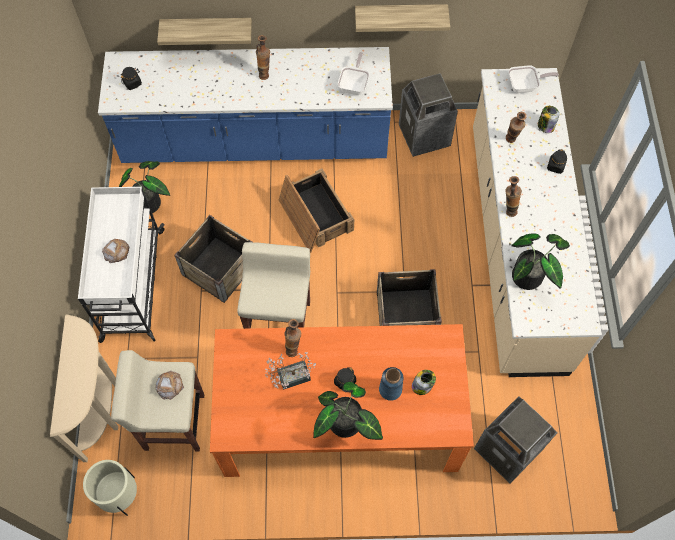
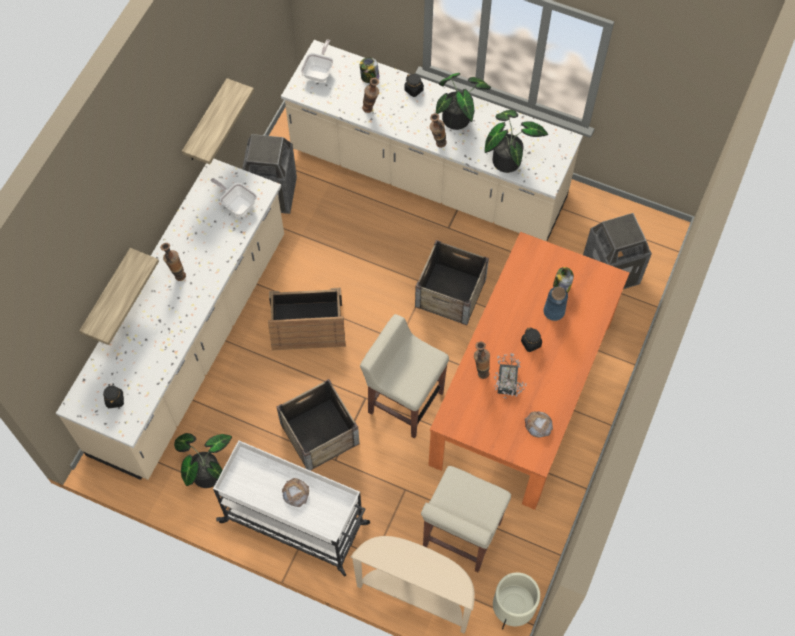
camera: 65 degrees left, 0 degrees up
blue counter [98,47,393,163] -> beige counter [56,159,284,480]
bread [156,371,184,400] -> bread moved to [525,411,553,437]
potted plant [313,382,383,440] -> potted plant moved to [436,73,491,130]

